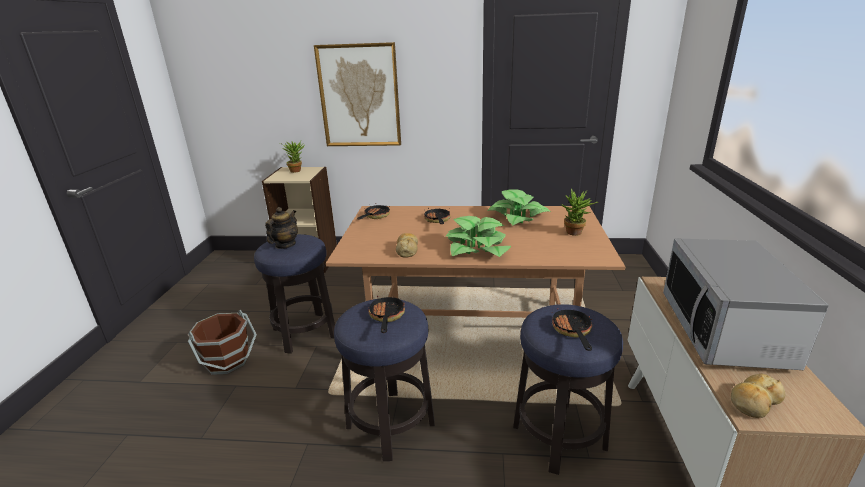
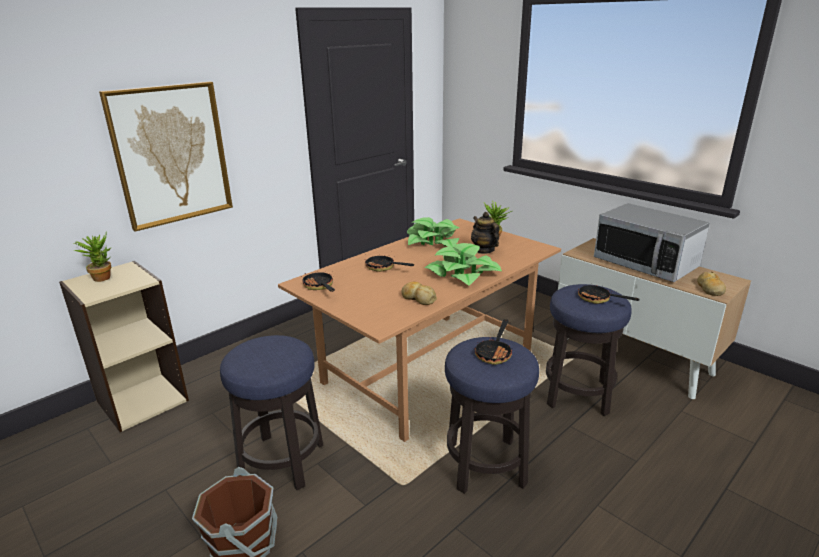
camera: 50 degrees left, 0 degrees up
teapot [265,207,298,249] -> teapot moved to [471,212,499,254]
frying pan [368,296,405,333] -> frying pan turned 105 degrees counterclockwise [475,319,512,365]

